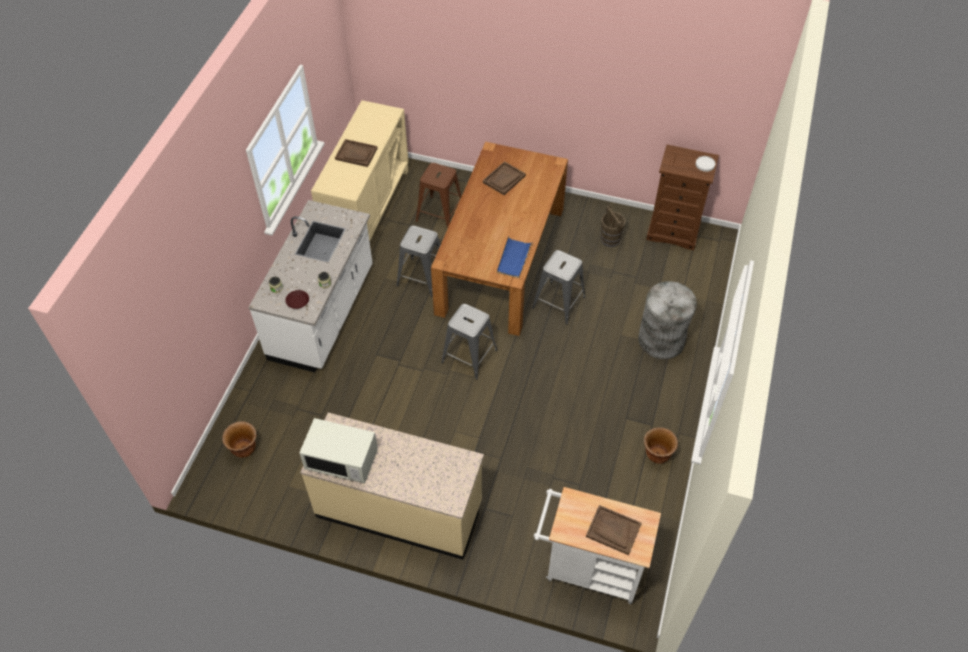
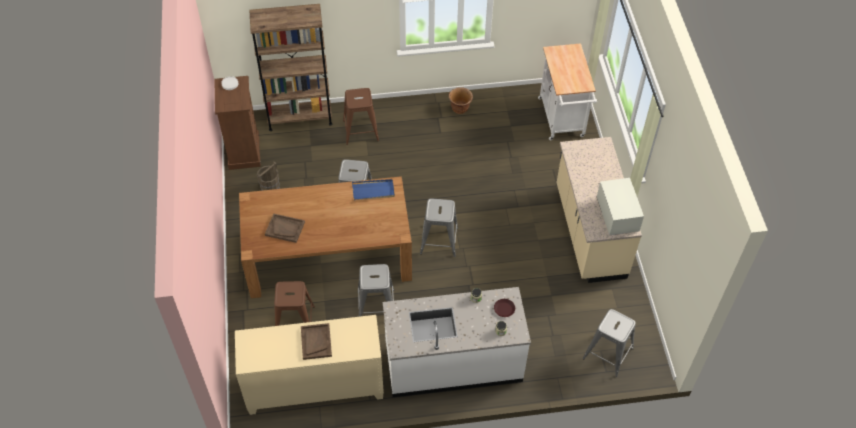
camera: 115 degrees left, 0 degrees up
brown planter [222,421,256,458] -> grey stool [583,309,636,377]
brown tray [586,505,641,555] -> none
grey trash can [638,281,697,359] -> brown stool [343,88,379,145]
none -> brown bookcase [249,4,332,131]

